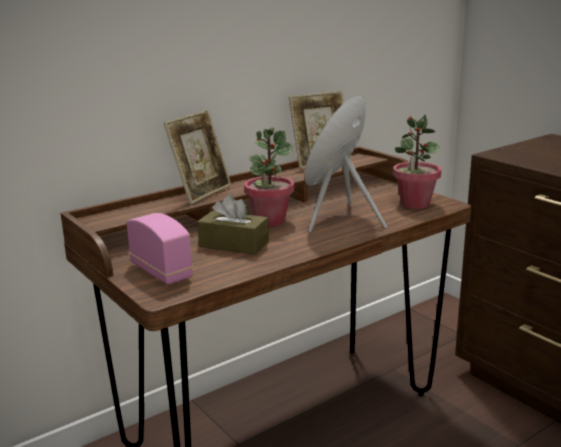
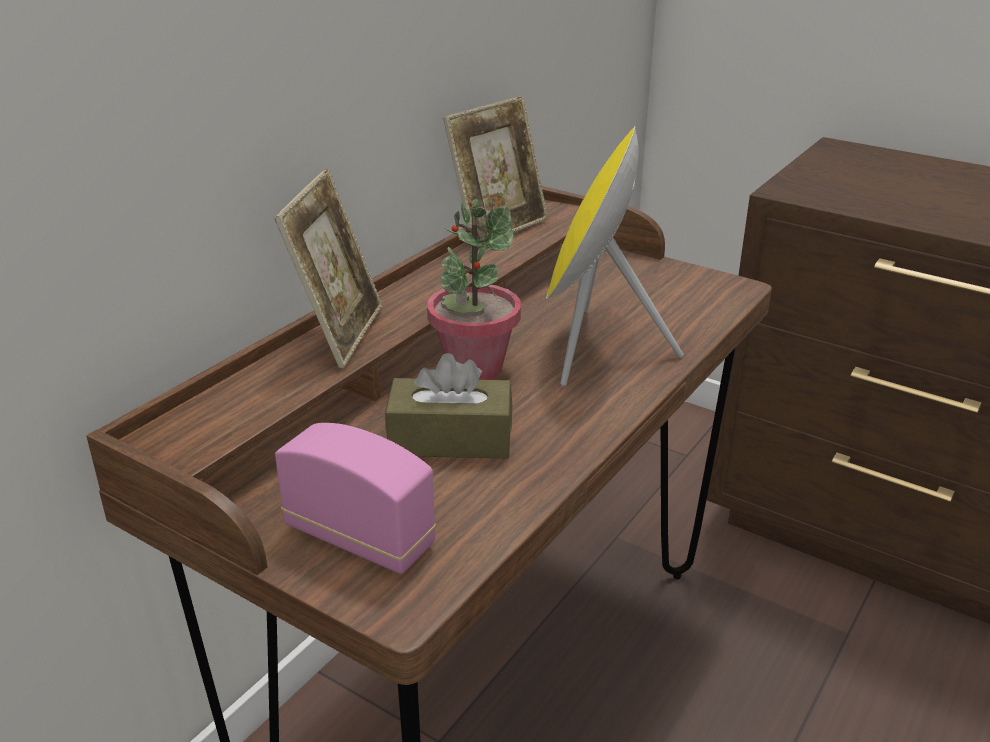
camera: 20 degrees left, 10 degrees up
potted plant [393,114,441,209] -> none

